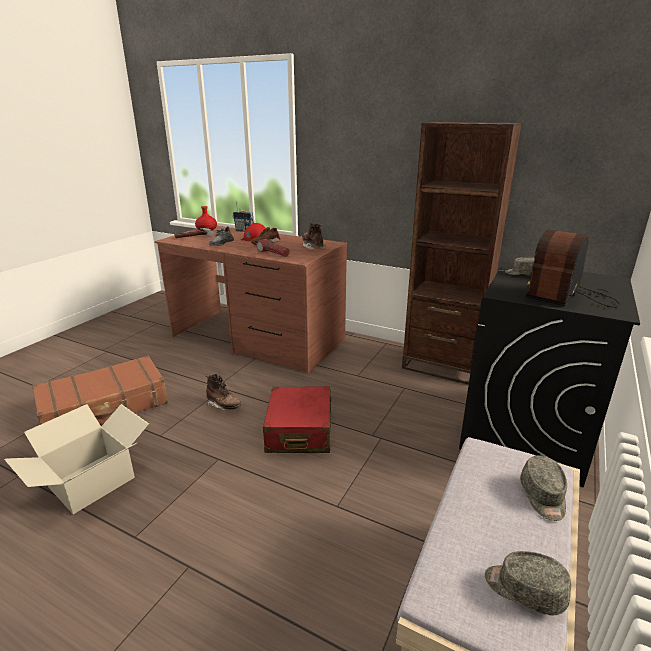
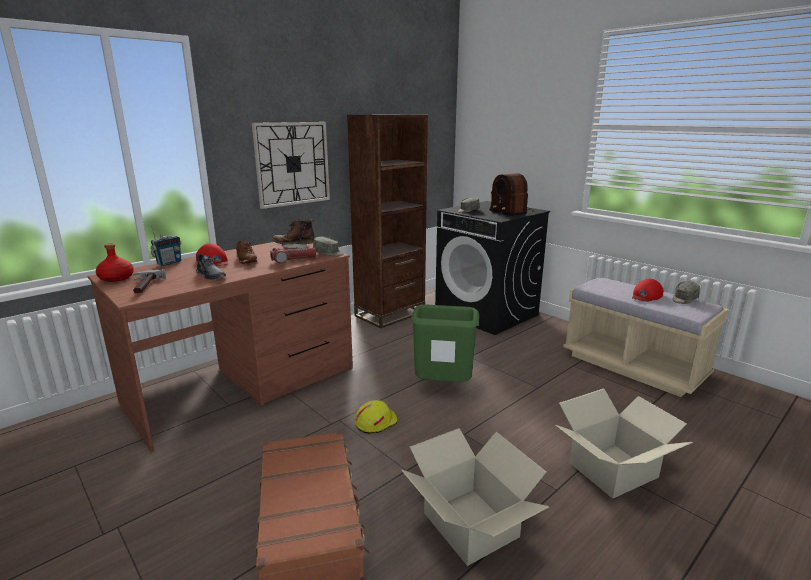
camera: 70 degrees left, 5 degrees down
brown boot [205,374,242,411] -> yellow hard hat [355,400,398,434]
red suitcase [263,386,331,453] -> green trash can [410,304,479,382]
grey cap [520,455,567,521] -> grey cap moved to [313,237,344,257]
none -> wall clock [252,122,330,209]
none -> cardboard box [556,388,693,499]
none -> red cap [632,279,663,302]

